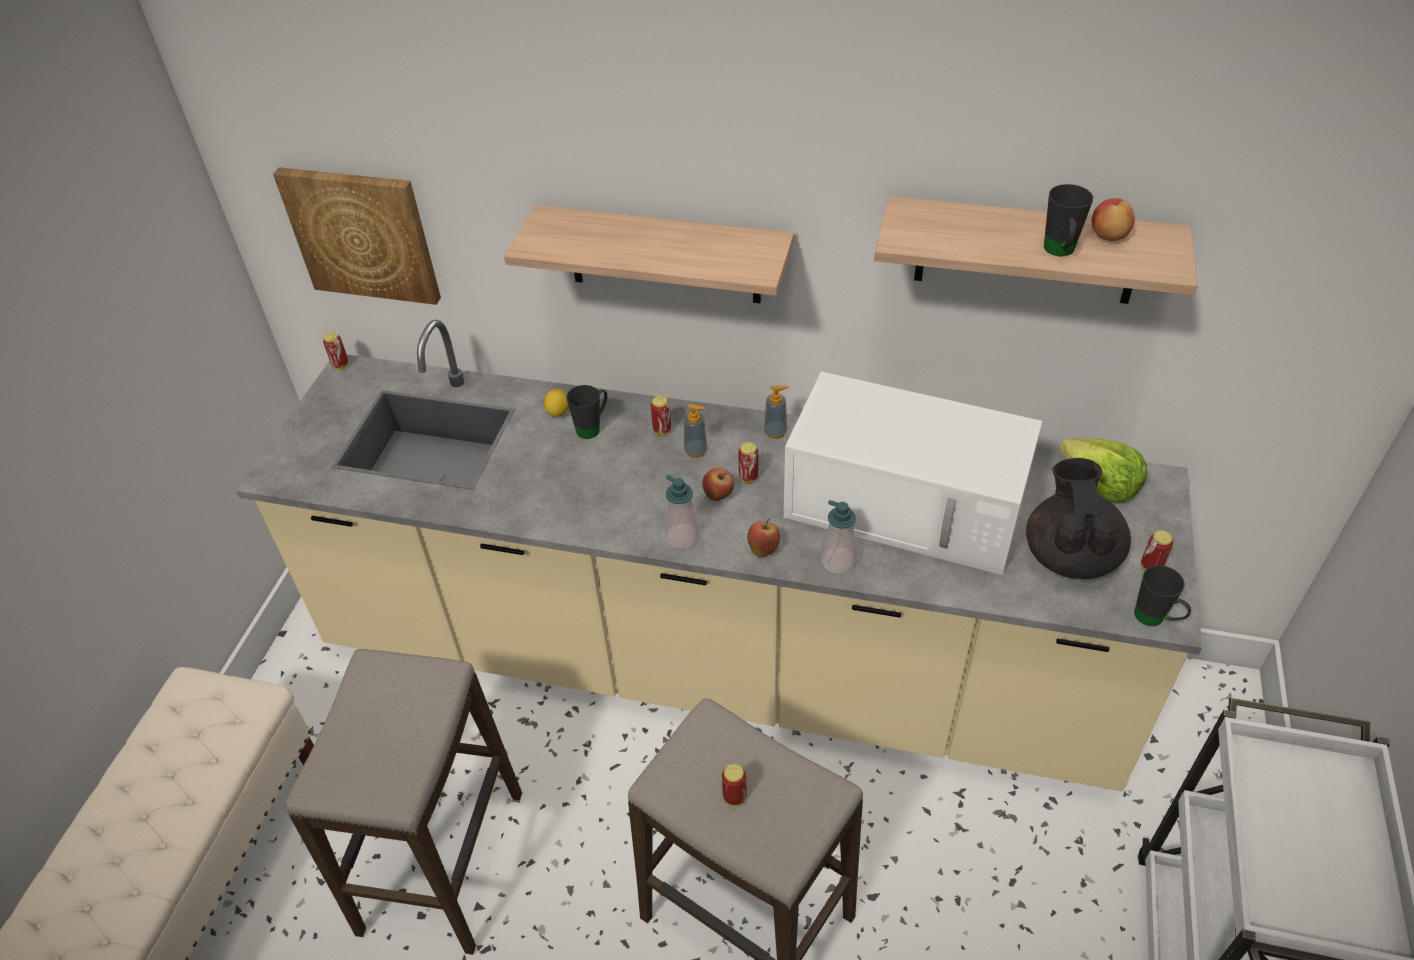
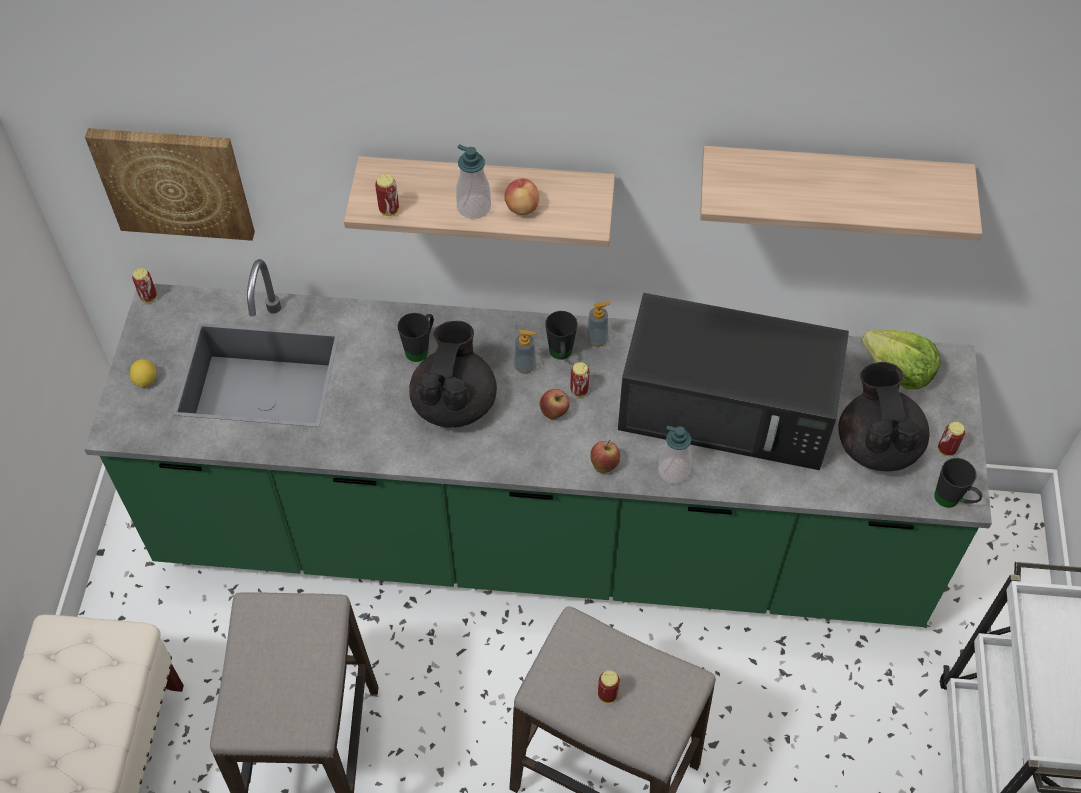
camera: 10 degrees left, 10 degrees up
beige counter [236,320,1202,791] -> green counter [84,259,992,627]
lemon [544,389,569,417] -> lemon moved to [130,359,157,387]
can [651,396,671,435] -> can moved to [375,174,399,216]
soap dispenser [664,475,700,549] -> soap dispenser moved to [456,144,491,219]
white microwave [784,372,1042,575] -> black microwave [618,293,849,470]
black mug [1044,184,1093,256] -> black mug moved to [545,311,578,360]
apple [1092,198,1135,241] -> apple moved to [504,178,539,215]
none -> black teapot [409,321,497,428]

